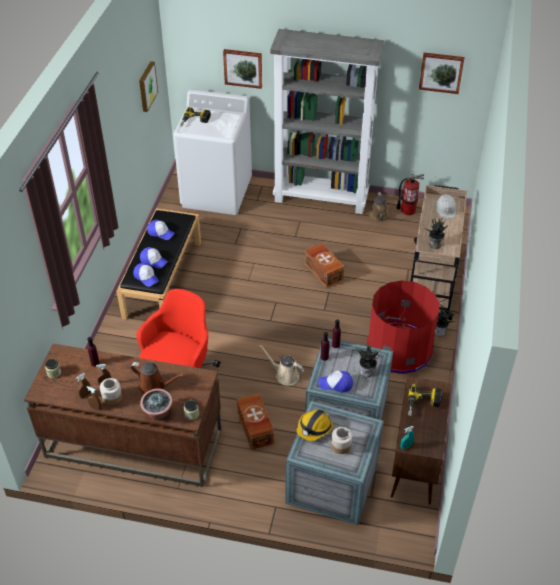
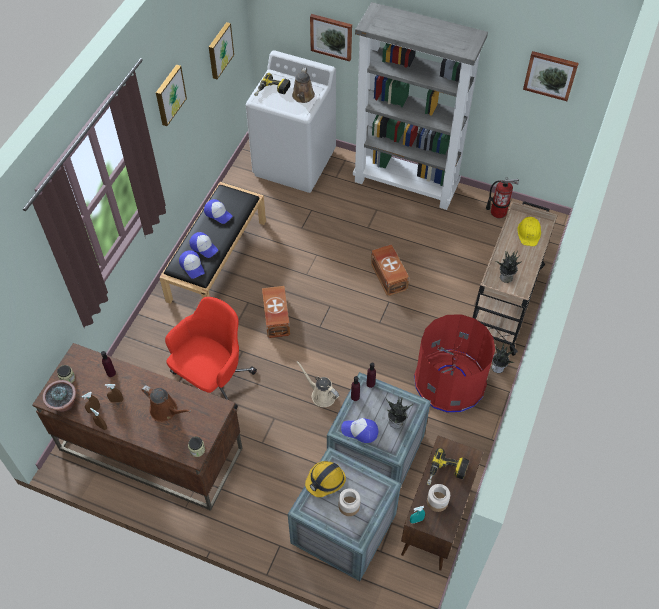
camera: 10 degrees right, 10 degrees up
jar [100,378,122,405] -> jar moved to [427,484,450,512]
potted plant [140,389,173,420] -> potted plant moved to [42,380,76,412]
brown storage box [237,393,274,450] -> brown storage box moved to [262,286,290,338]
brown watering can [369,192,389,222] -> brown watering can moved to [292,68,315,103]
white hard hat [435,194,456,219] -> yellow hard hat [517,216,541,246]
none -> picture [156,64,187,126]

